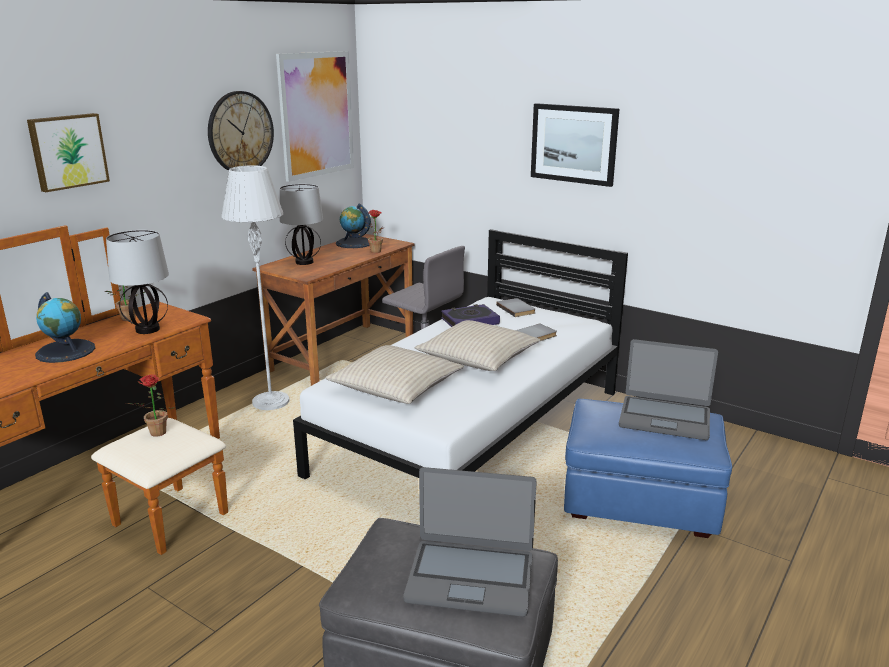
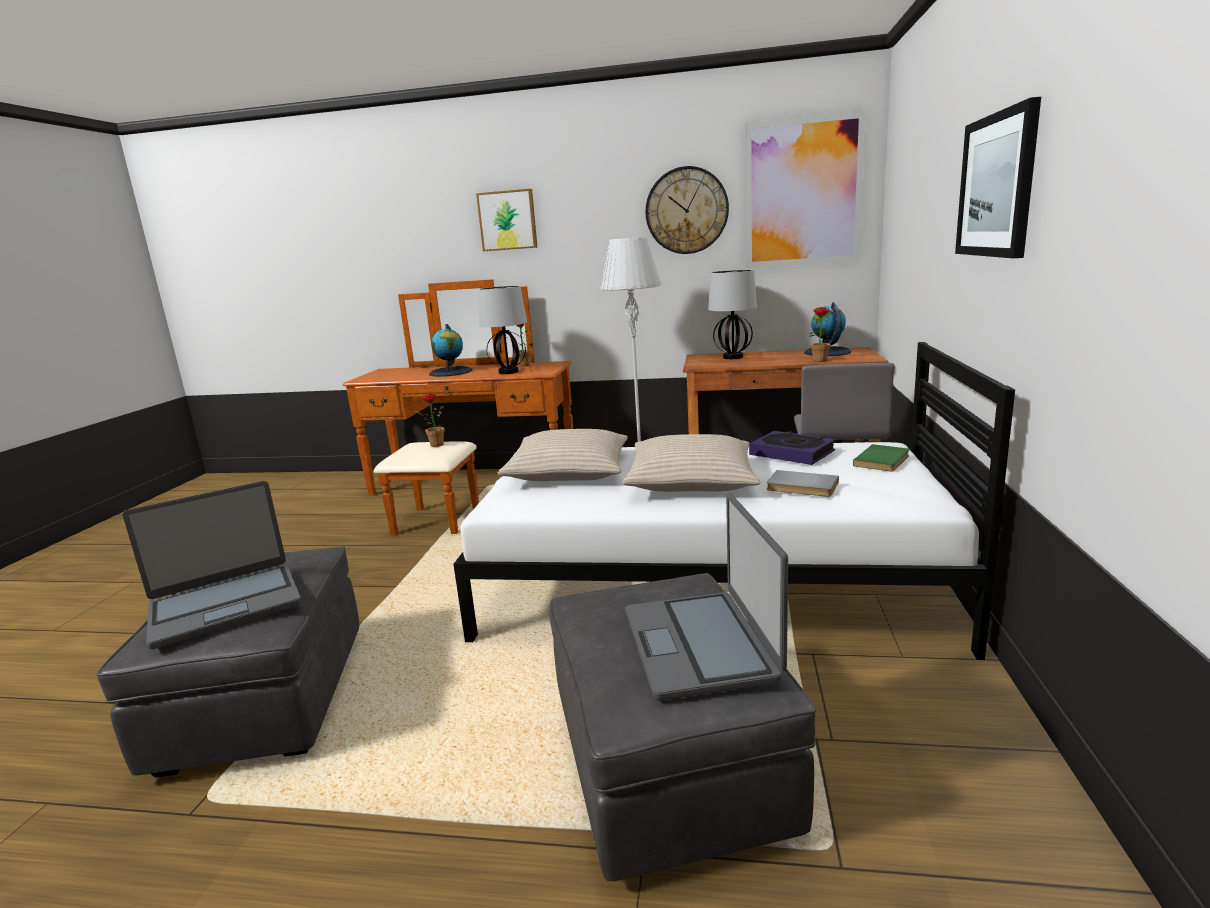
camera: 65 degrees right, 5 degrees down
laptop [403,467,537,617] -> laptop turned 105 degrees counterclockwise [123,481,301,649]
grey book [496,298,535,317] -> green book [853,444,910,472]
blue ottoman [564,399,732,538] -> grey ottoman [549,573,816,881]

